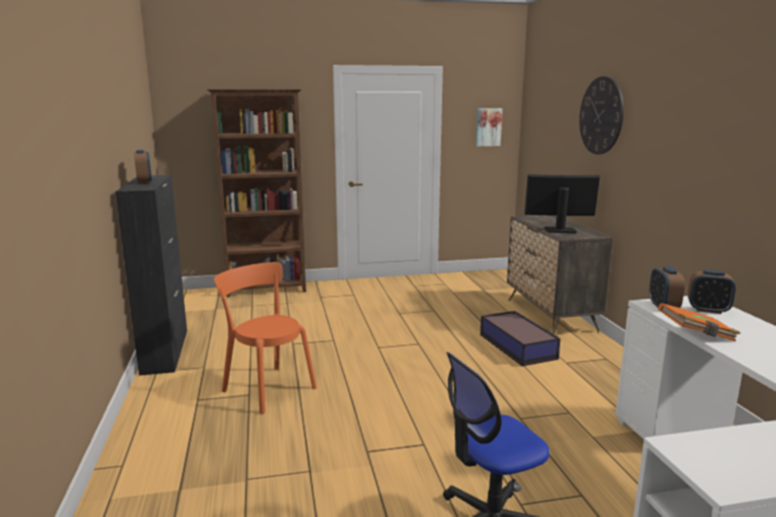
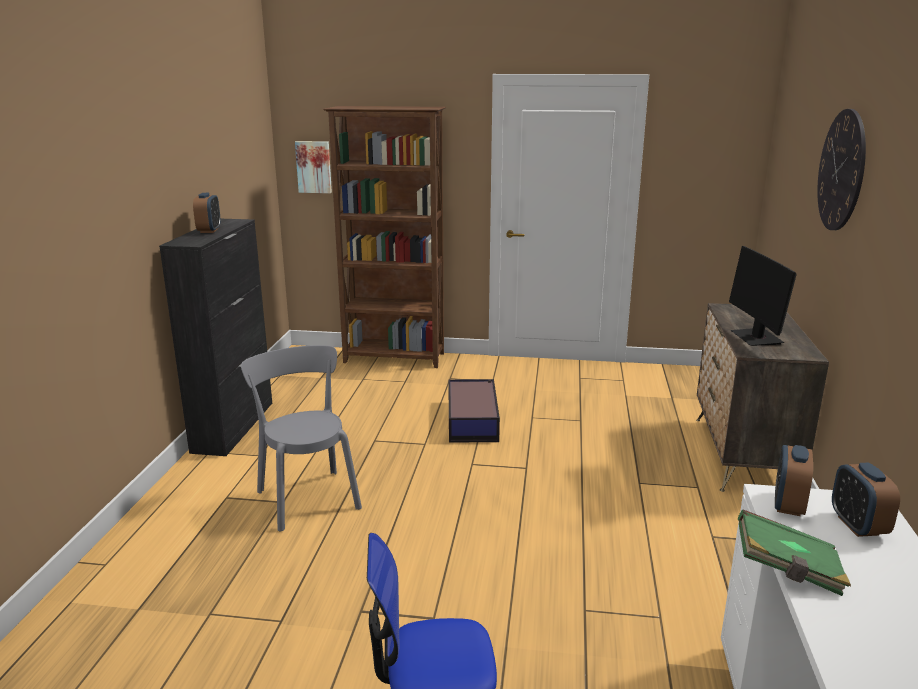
camera: 20 degrees right, 5 degrees up
orange chair [214,262,317,414] -> grey chair [241,345,362,532]
picture [476,108,502,147] -> picture moved to [295,141,332,193]
storage box [480,311,560,366] -> storage box moved to [449,379,500,443]
monitor [525,174,600,233] -> monitor turned 120 degrees counterclockwise [729,246,797,346]
orange book [658,303,741,341] -> green book [738,510,851,596]
alarm clock [688,270,736,314] -> alarm clock turned 45 degrees clockwise [832,463,900,537]

